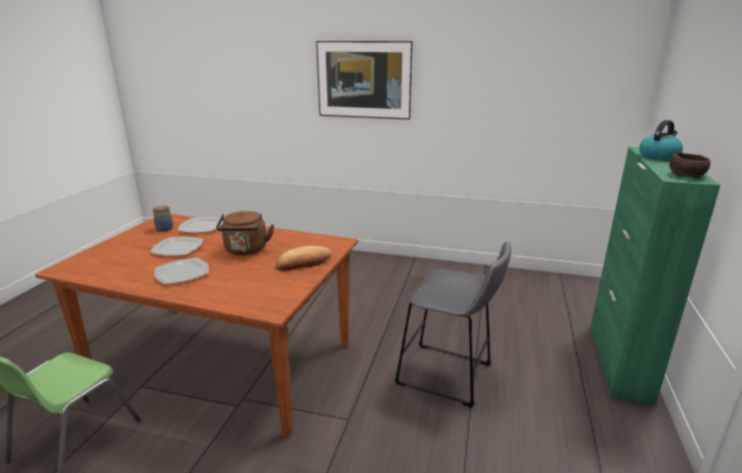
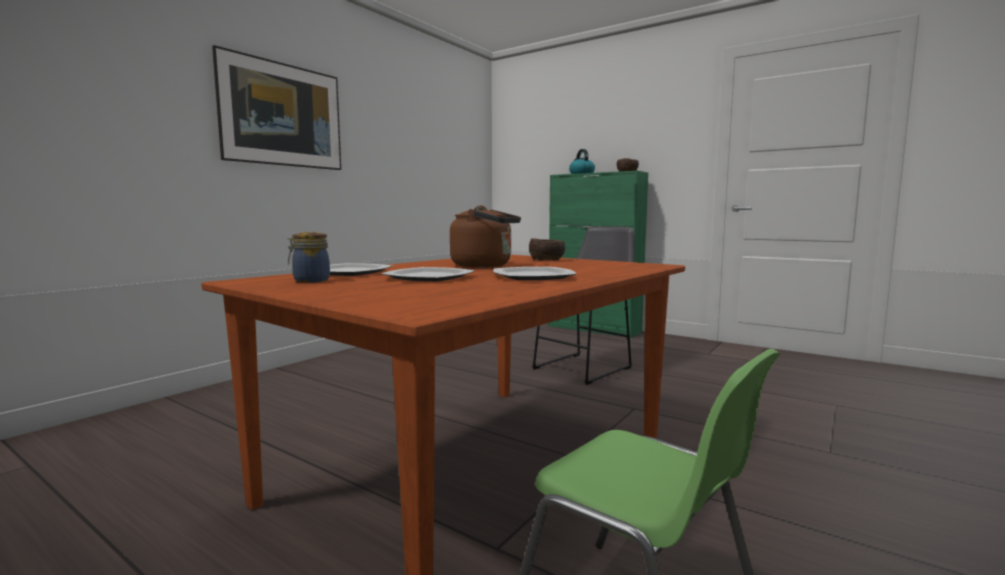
camera: 70 degrees left, 15 degrees down
bread [276,246,332,270] -> brown bowl [529,238,565,261]

